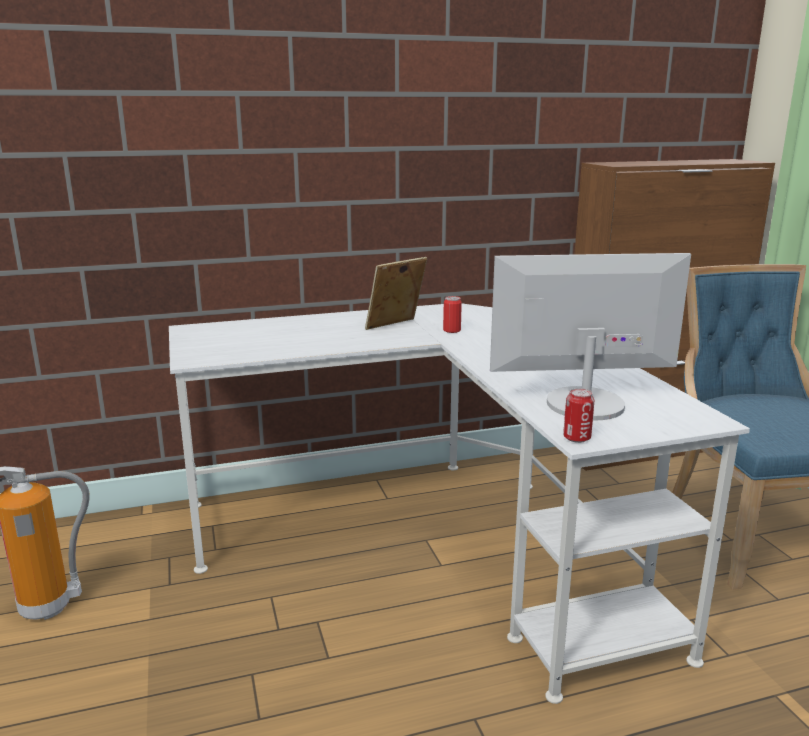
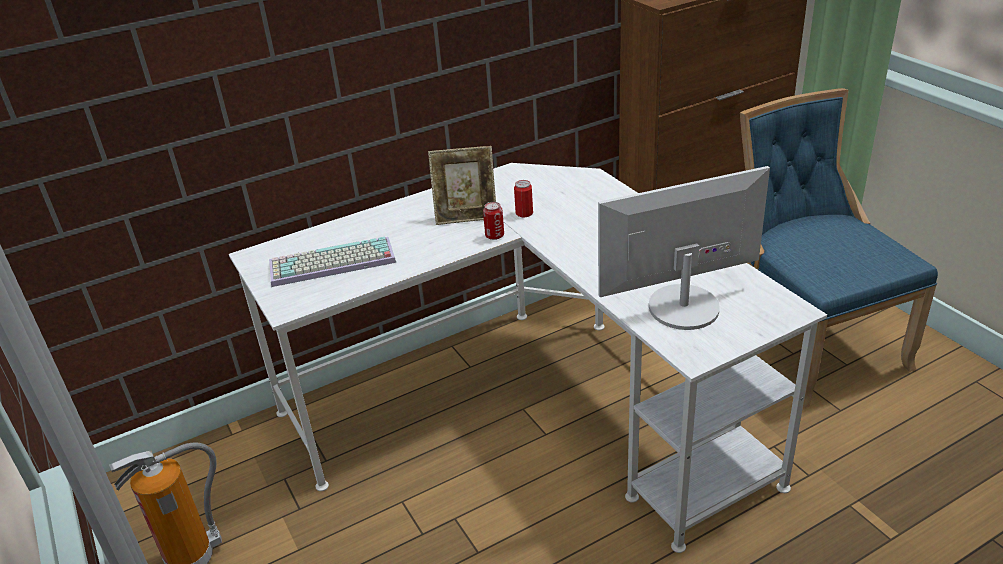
camera: 10 degrees left, 15 degrees up
picture frame [365,257,427,330] -> picture frame turned 135 degrees counterclockwise [428,146,496,225]
can [563,388,594,443] -> can moved to [483,202,504,240]
none -> keyboard [269,237,396,287]

